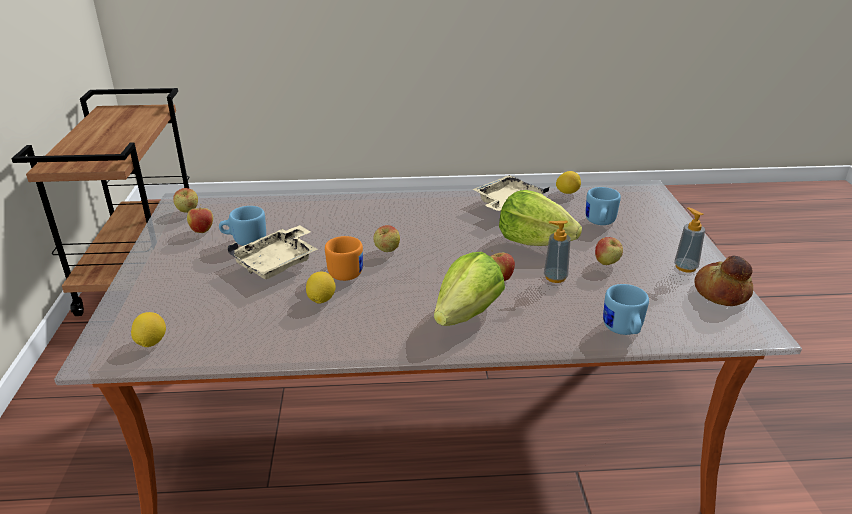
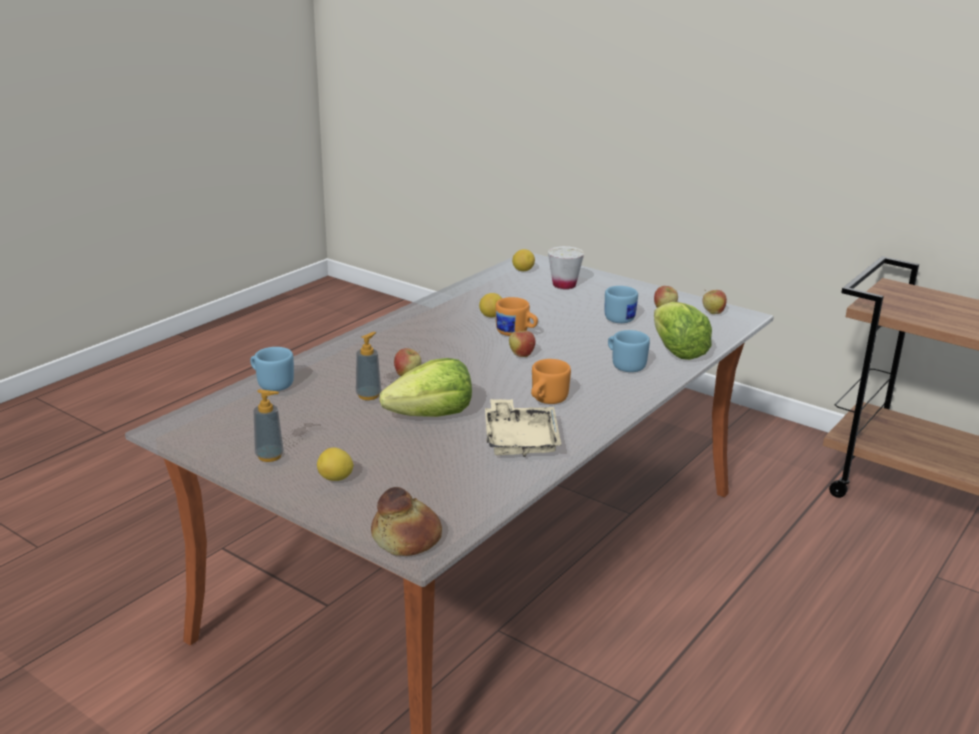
camera: 130 degrees right, 5 degrees down
beige tray [227,225,318,279] -> none
lettuce [434,252,505,326] -> lettuce moved to [654,302,712,360]
lemon [556,171,581,194] -> lemon moved to [317,447,354,481]
blue mug [586,187,621,225] -> blue mug moved to [608,330,650,372]
apple [595,237,623,265] -> none
bread [694,256,753,306] -> bread moved to [371,487,442,556]
none -> orange mug [531,359,571,404]
none -> white cup [548,246,584,289]

